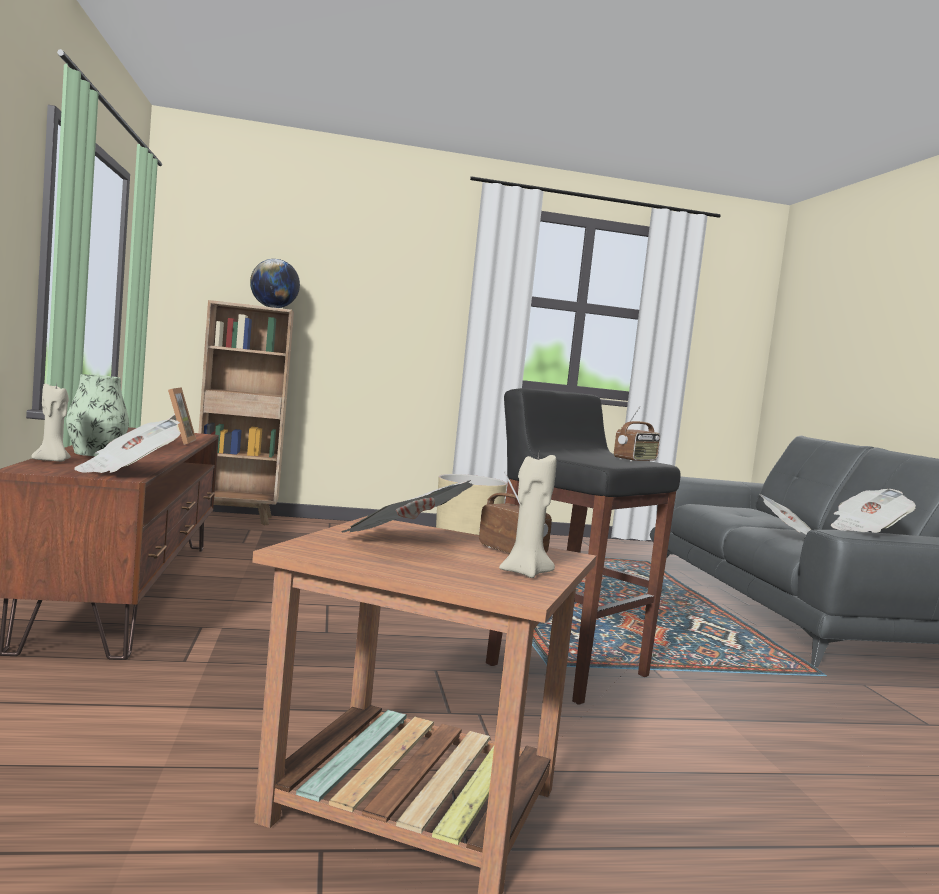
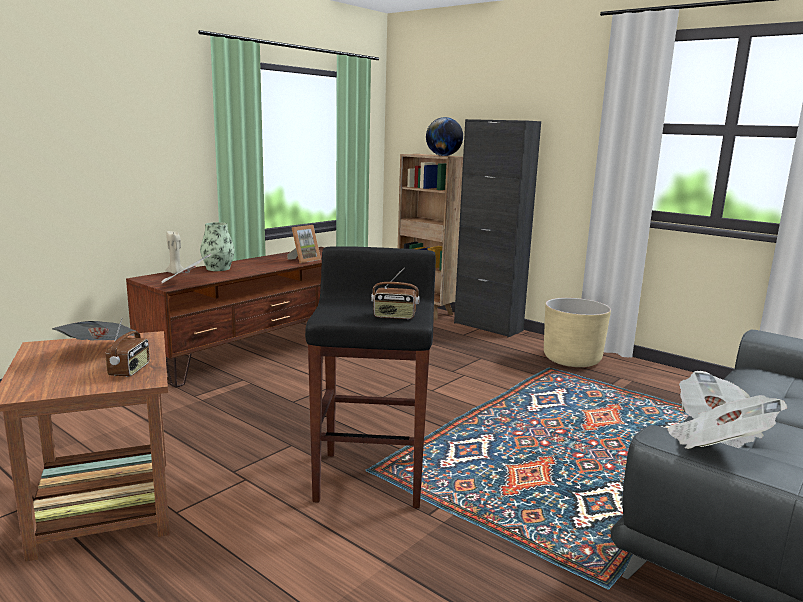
camera: 50 degrees right, 10 degrees up
beige candle [499,454,556,578] -> none
none -> black cabinet [454,119,541,337]

